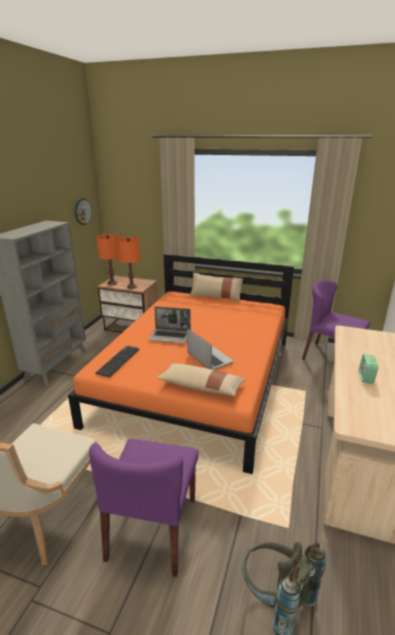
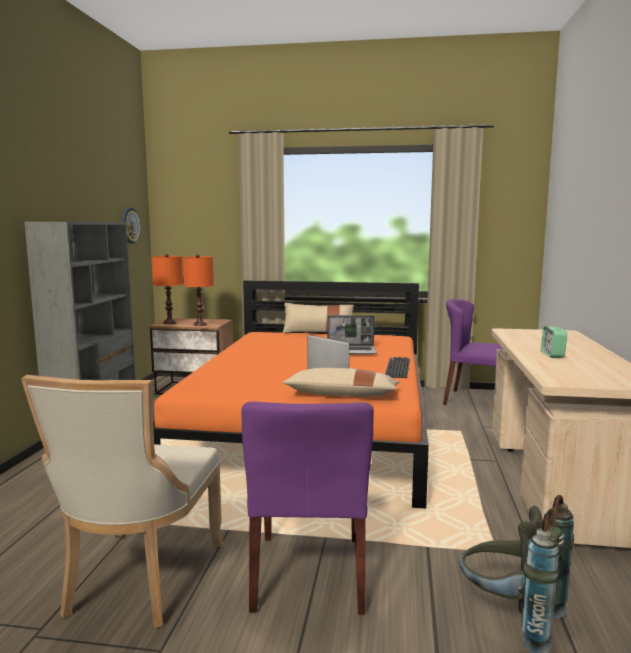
camera: 10 degrees left, 15 degrees down
keyboard [95,346,139,378] -> keyboard moved to [385,357,410,378]
laptop [149,306,191,343] -> laptop moved to [327,315,377,355]

